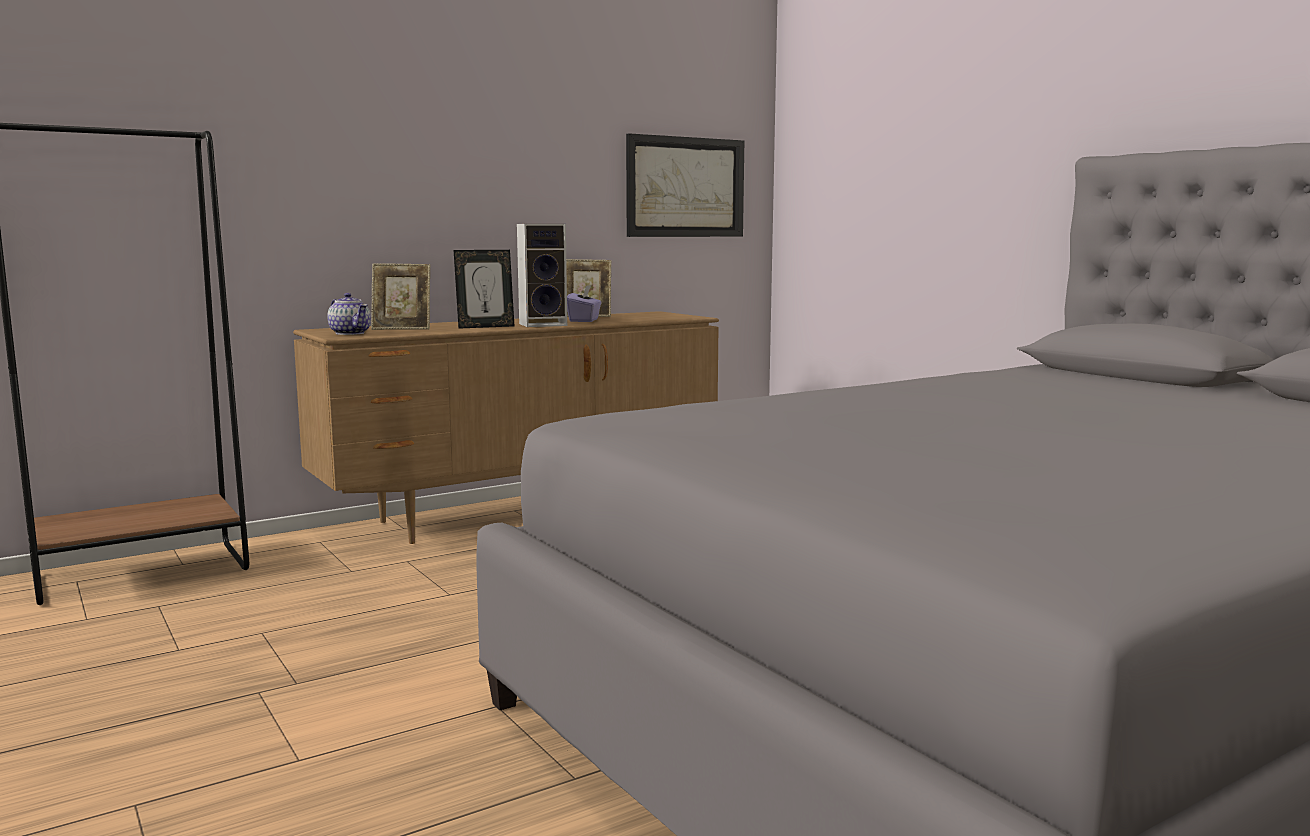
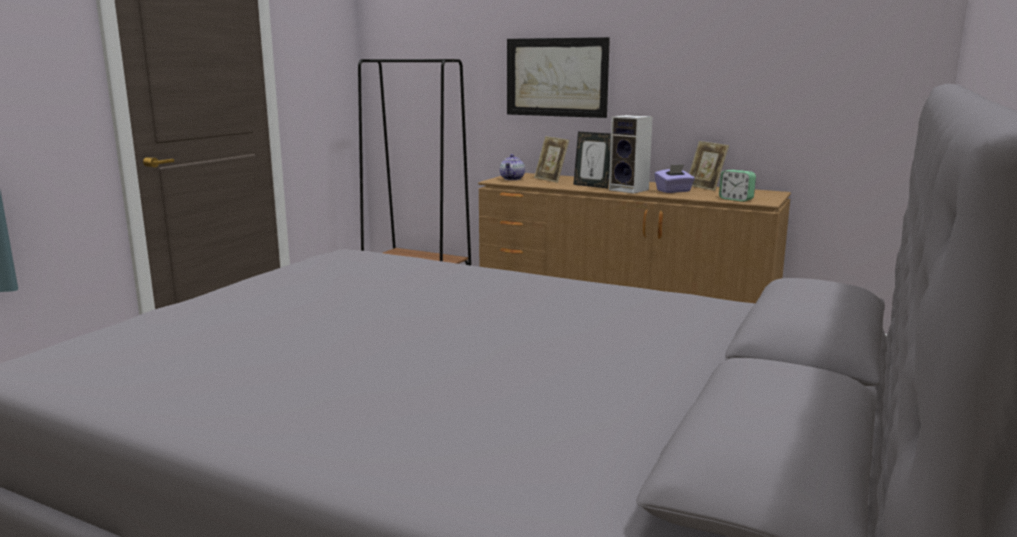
camera: 60 degrees right, 5 degrees up
picture [626,133,744,237] -> picture moved to [507,37,610,118]
none -> alarm clock [719,170,756,202]

